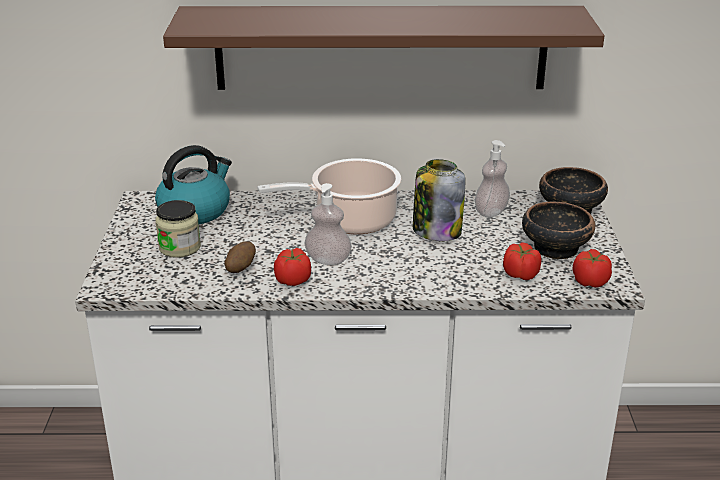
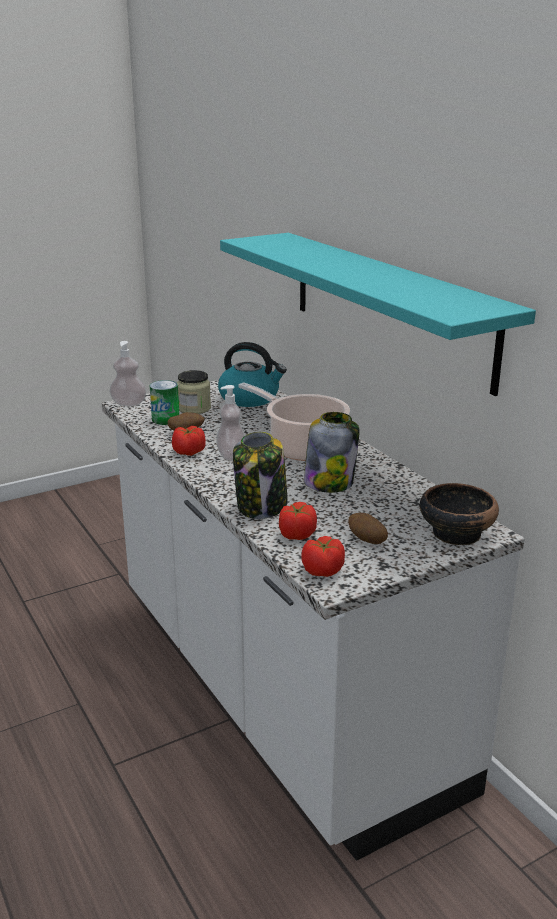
camera: 60 degrees right, 5 degrees down
brown shelf [163,6,604,90] -> turquoise shelf [220,233,536,396]
soap dispenser [475,140,510,217] -> soap dispenser moved to [109,341,146,406]
bowl [522,202,595,259] -> potato [348,513,388,544]
none -> can [150,380,179,425]
none -> jar [233,432,288,519]

